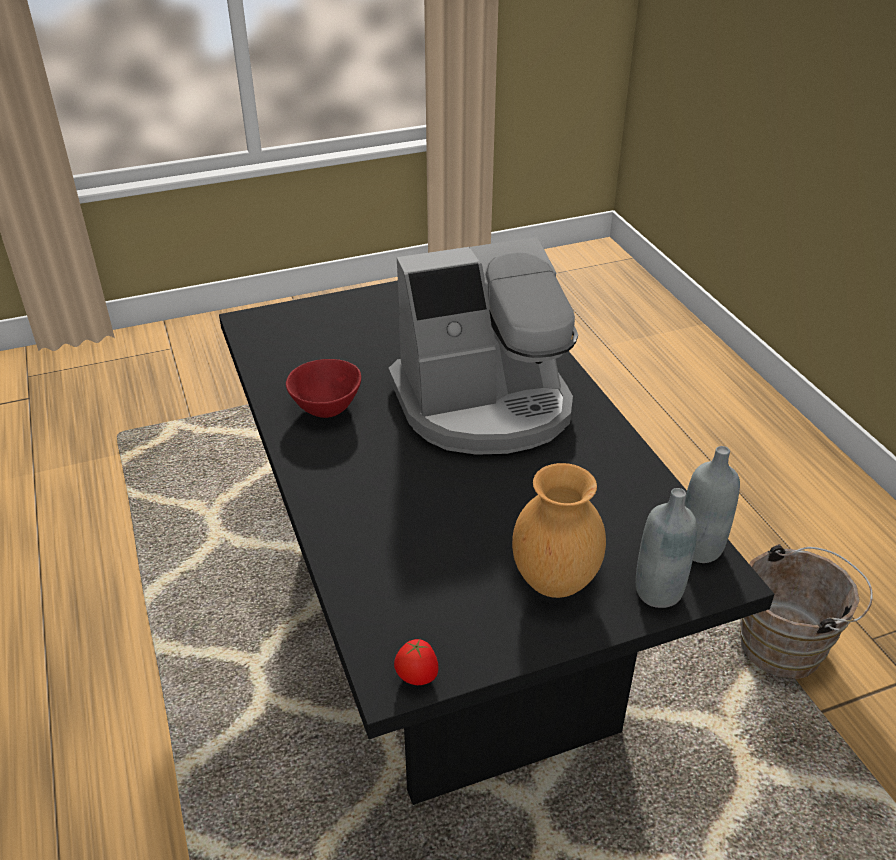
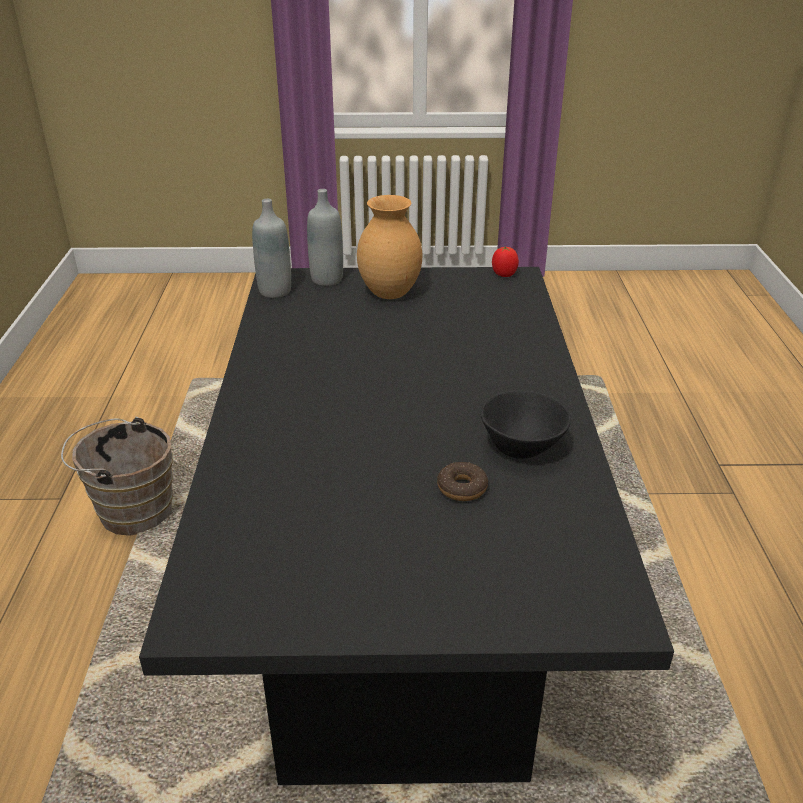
camera: 160 degrees left, 5 degrees down
red bowl [286,359,361,418] -> black bowl [481,390,571,459]
coffee machine [389,237,578,455] -> none
none -> donut [437,462,488,501]

